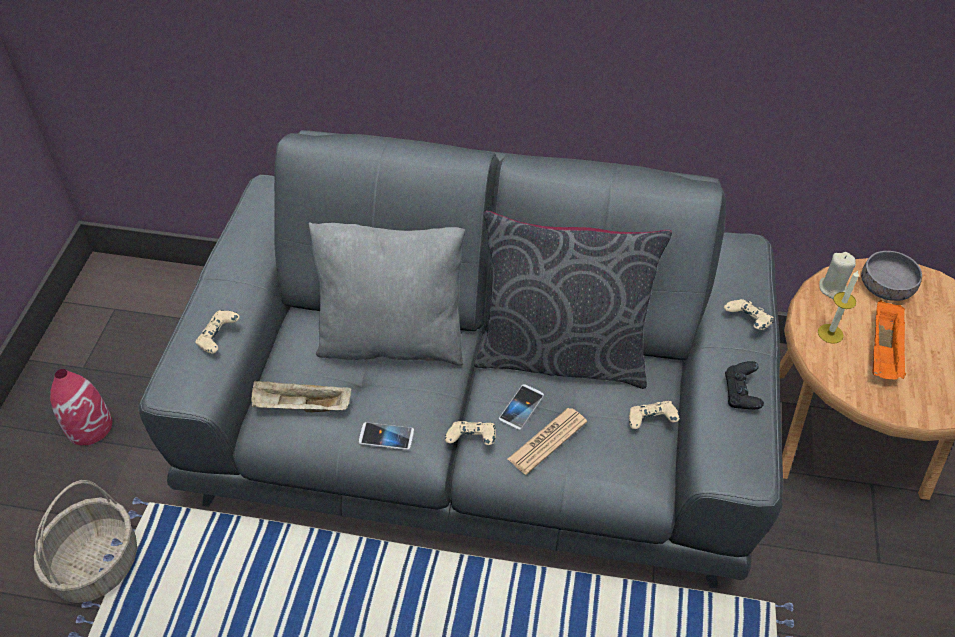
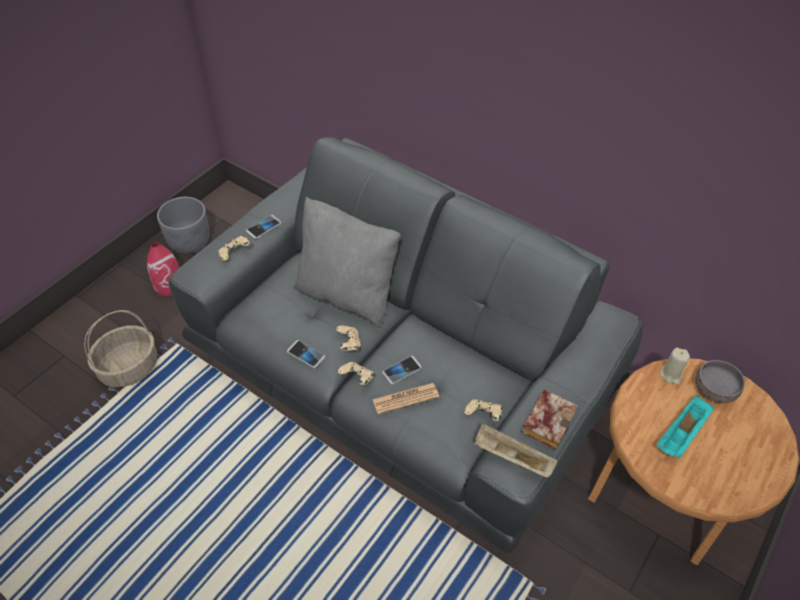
camera: 25 degrees right, 0 degrees up
beige tray [251,381,352,412] -> beige tray moved to [475,423,557,477]
grey pillow [474,211,672,389] -> none
beige game controller [724,299,774,330] -> beige game controller moved to [336,326,362,351]
black game controller [725,361,764,409] -> book [521,390,578,450]
candle [818,271,859,344] -> none
orange tray [872,300,907,380] -> turquoise tray [656,395,714,458]
none -> grey planter [157,197,209,253]
none -> phone [246,215,281,239]

